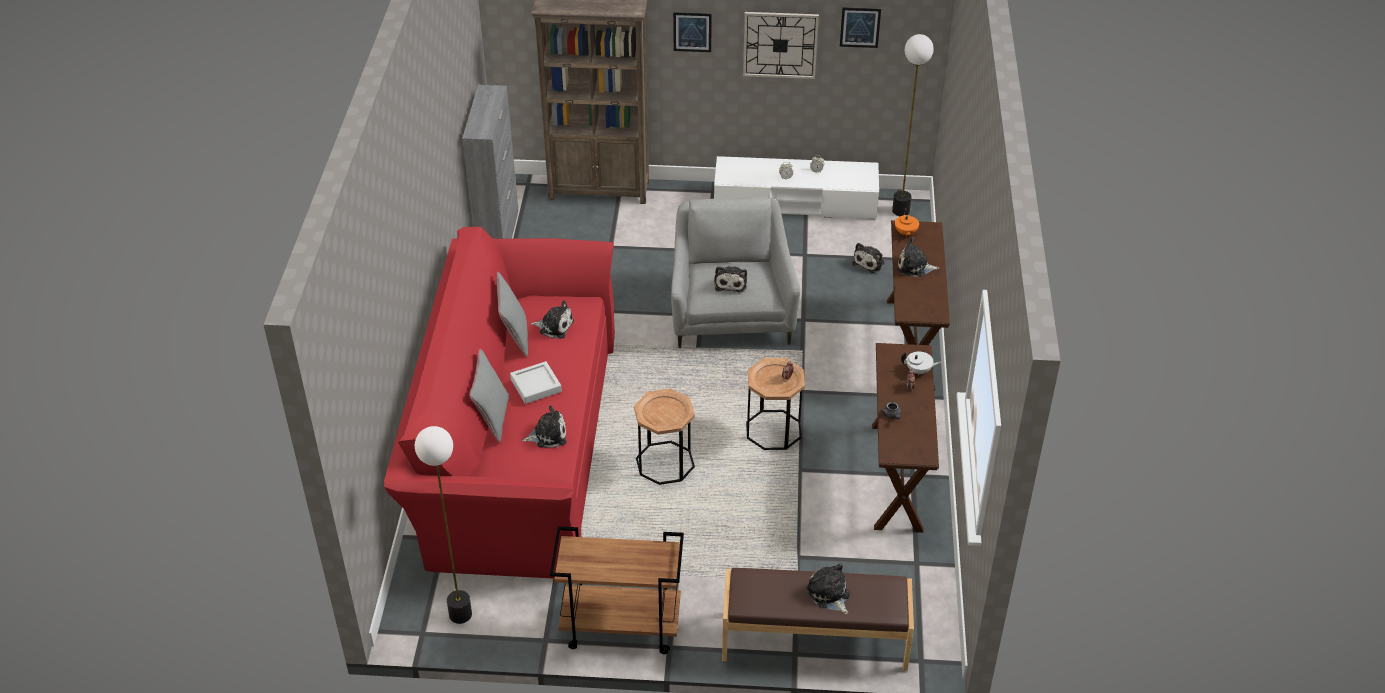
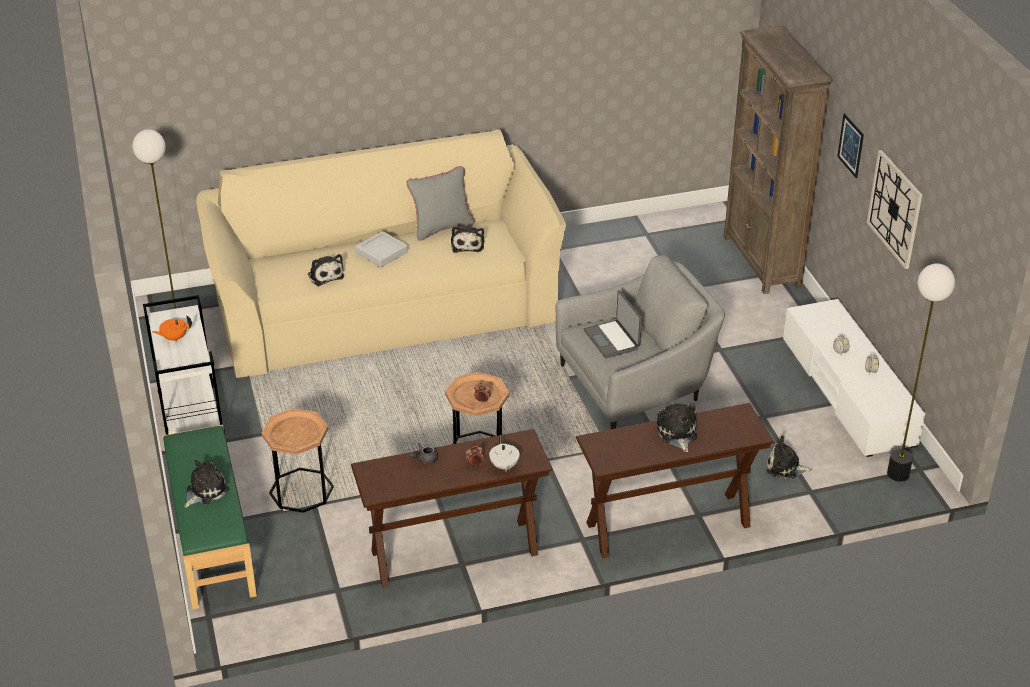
camera: 70 degrees right, 5 degrees down
red sofa [384,227,615,579] -> beige sofa [196,129,566,378]
grey cabinet [462,85,519,239] -> none
grey pillow [469,349,509,443] -> none
brown cart [550,526,684,654] -> white cart [143,295,225,435]
brown side table [634,389,695,485] -> brown side table moved to [262,408,334,513]
plush toy [714,266,747,293] -> laptop [584,290,642,358]
brown bench [722,568,914,671] -> green bench [162,425,257,609]
picture [840,7,881,48] -> none
orange teapot [895,208,919,237] -> orange teapot moved to [152,316,192,342]

